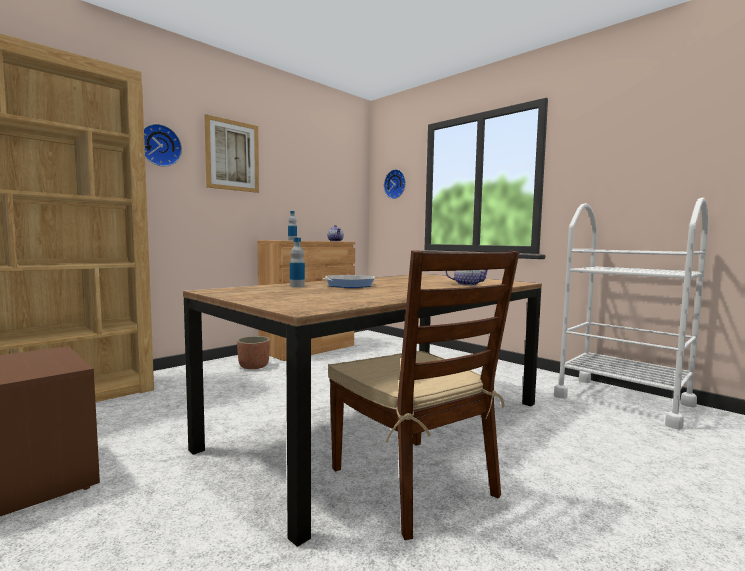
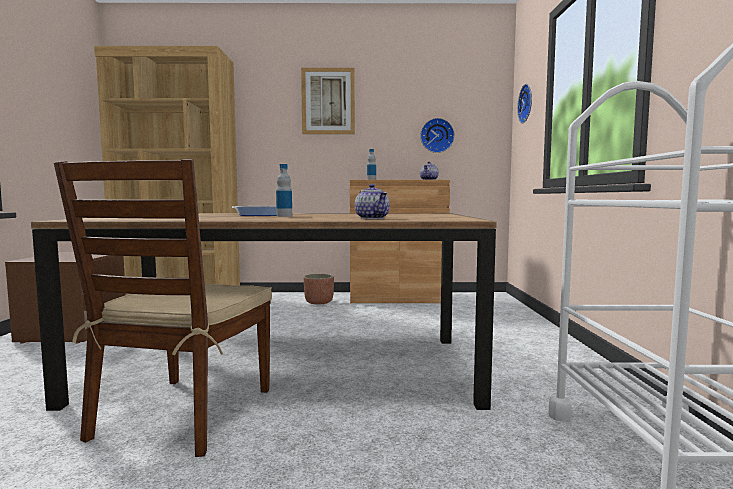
camera: 45 degrees right, 0 degrees up
wall clock [144,124,182,167] -> wall clock moved to [420,118,455,153]
bottle [290,238,305,288] -> bottle moved to [276,164,292,217]

